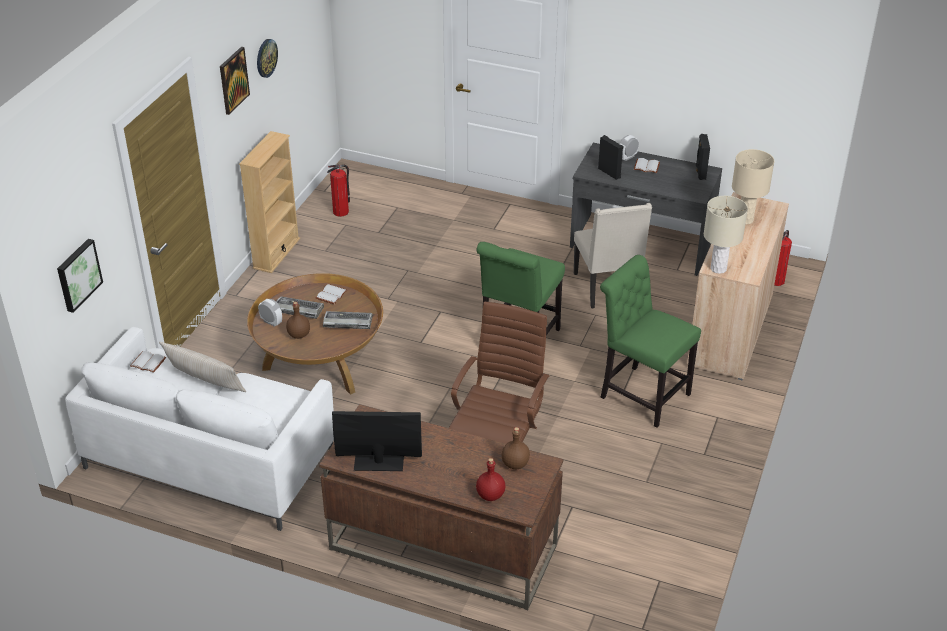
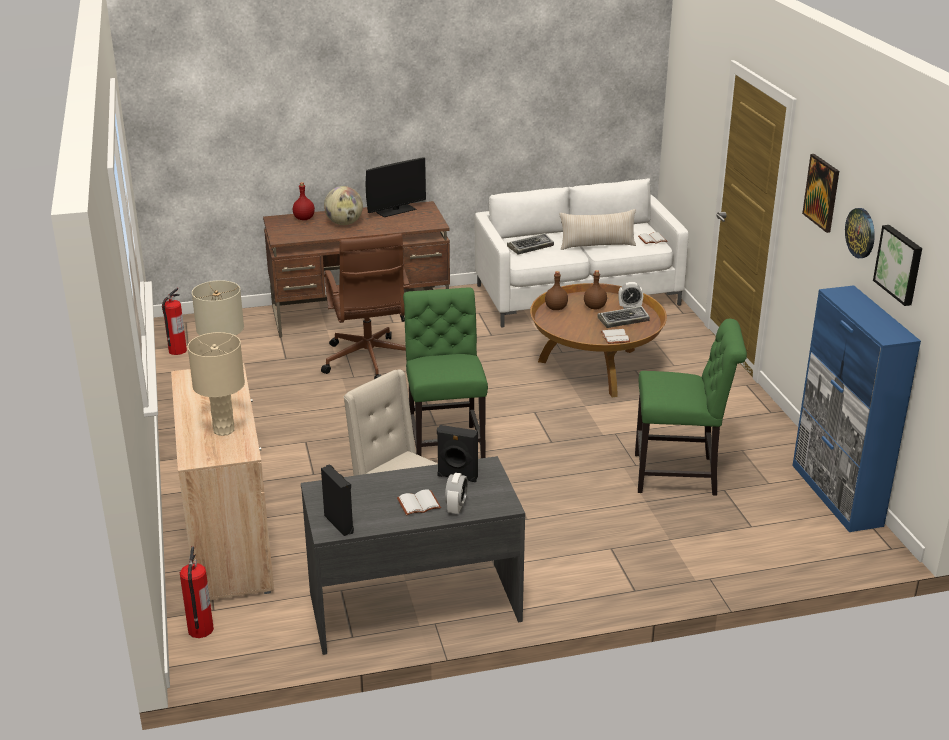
camera: 145 degrees right, 10 degrees down
picture [57,239,103,313] -> picture moved to [873,225,922,306]
beige bookcase [239,131,300,273] -> none
keyboard [323,311,373,329] -> keyboard moved to [507,233,554,255]
fire extinguisher [327,164,350,217] -> fire extinguisher moved to [162,288,187,355]
brown bottle [502,427,530,469] -> brown bottle moved to [545,271,568,310]
green chair [600,255,701,427] -> green chair moved to [635,319,747,496]
none -> globe [324,186,363,225]
none -> blue cabinet [793,285,921,532]

